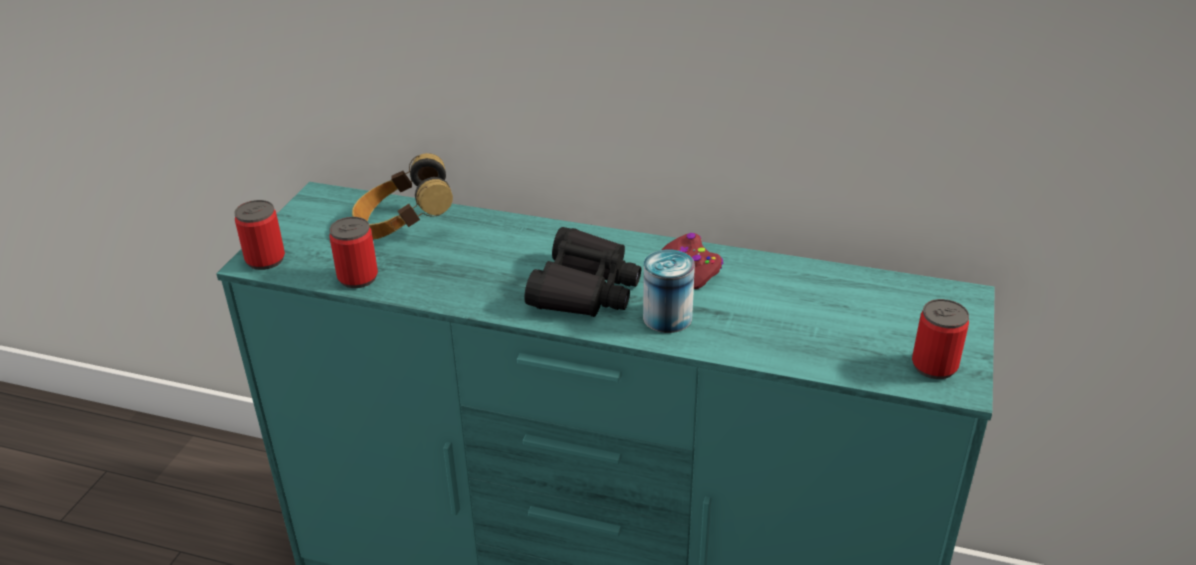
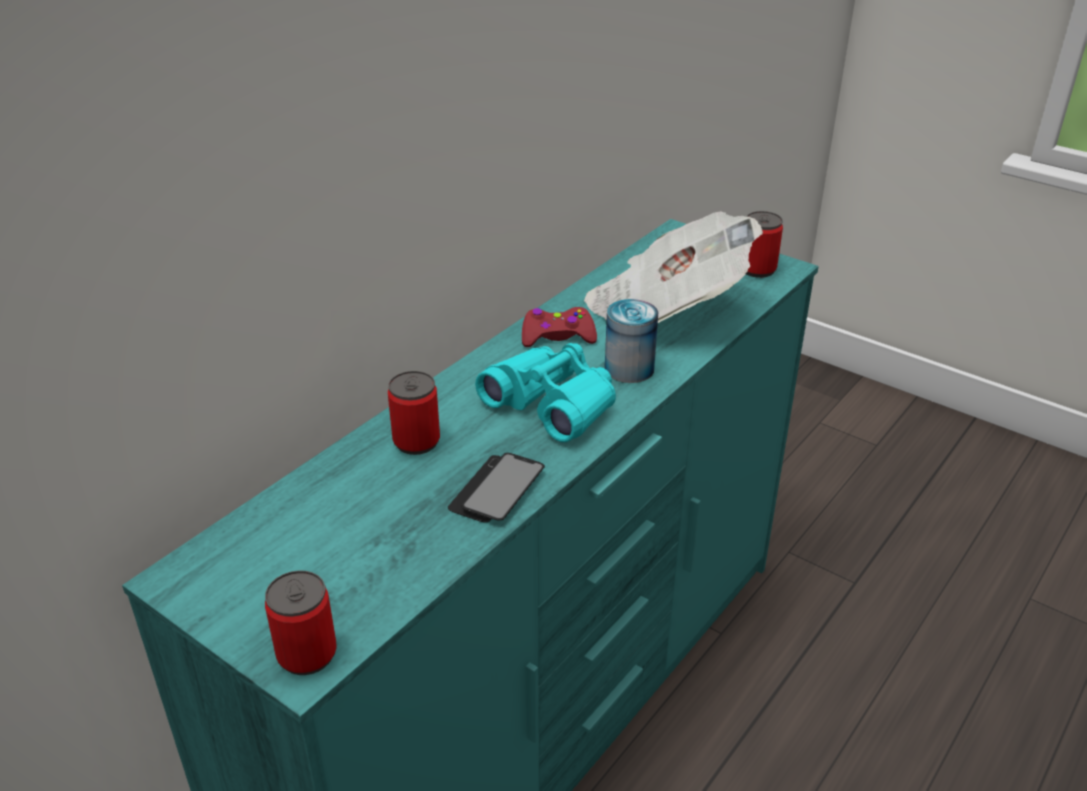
camera: 70 degrees left, 0 degrees up
can [329,217,378,288] -> can moved to [388,371,440,455]
headphones [352,153,453,239] -> none
black binoculars [524,227,642,317] -> turquoise binoculars [475,343,616,442]
none -> phone [448,453,545,522]
none -> newspaper [584,211,763,323]

